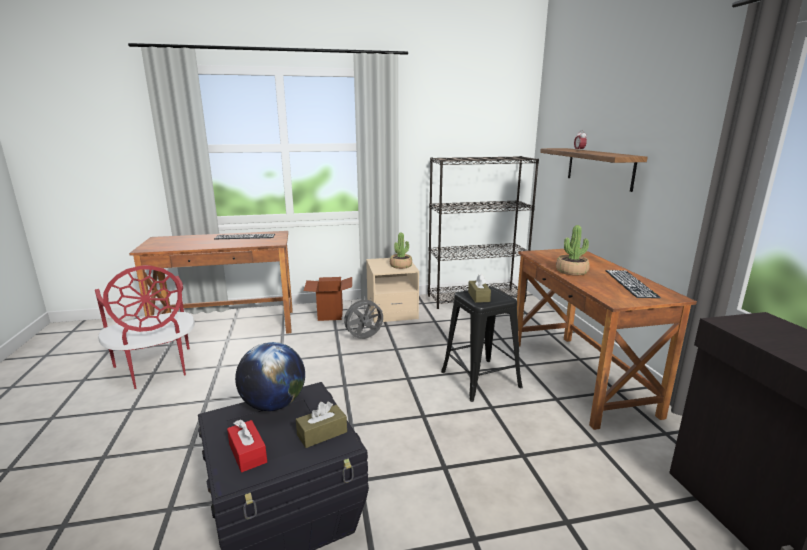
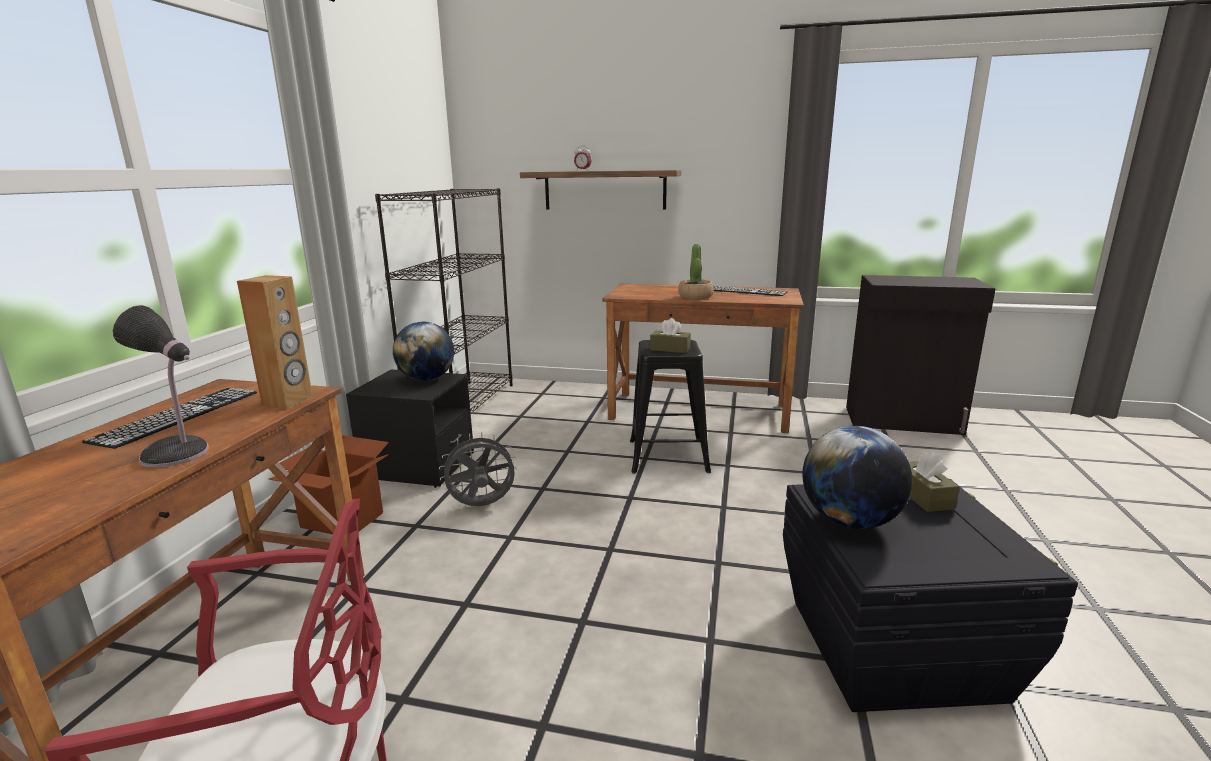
camera: 65 degrees left, 0 degrees up
red tissue box [227,419,267,472] -> none
grey fan [341,298,383,339] -> grey fan turned 75 degrees clockwise [439,432,517,506]
beige nightstand [366,258,419,323] -> black nightstand [346,370,474,488]
potted plant [390,232,412,269] -> globe [393,322,454,381]
none -> table lamp [113,305,209,468]
none -> brown speaker [237,275,313,409]

